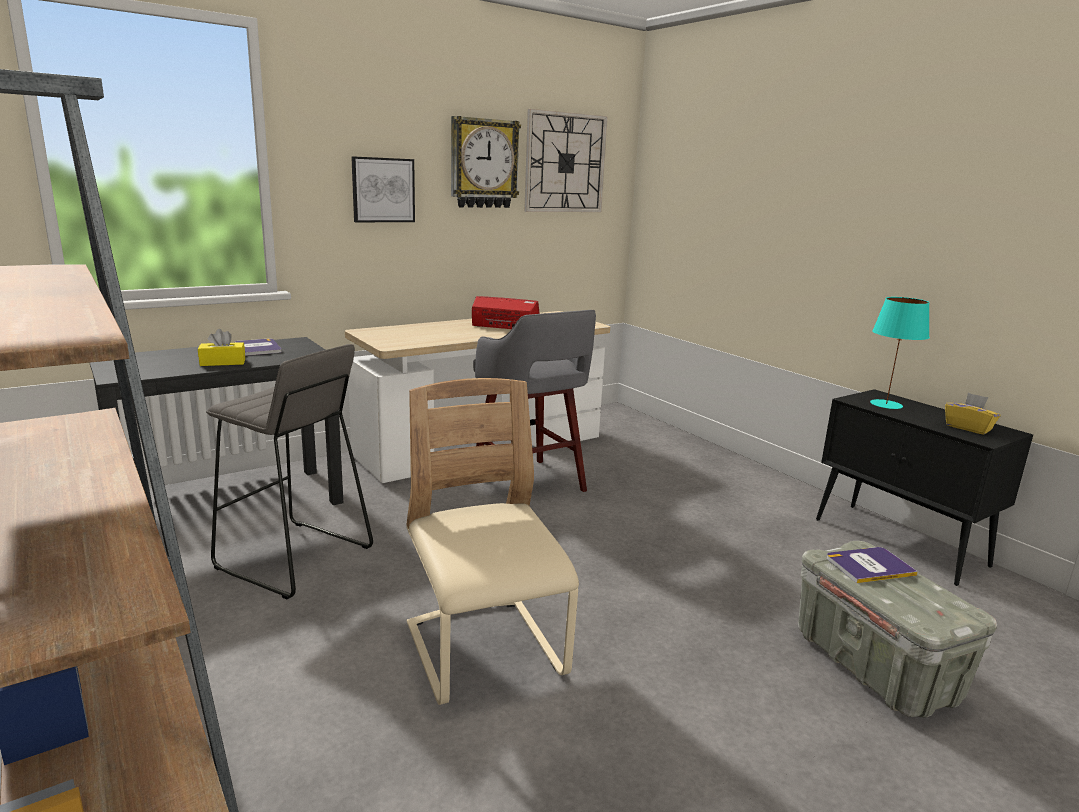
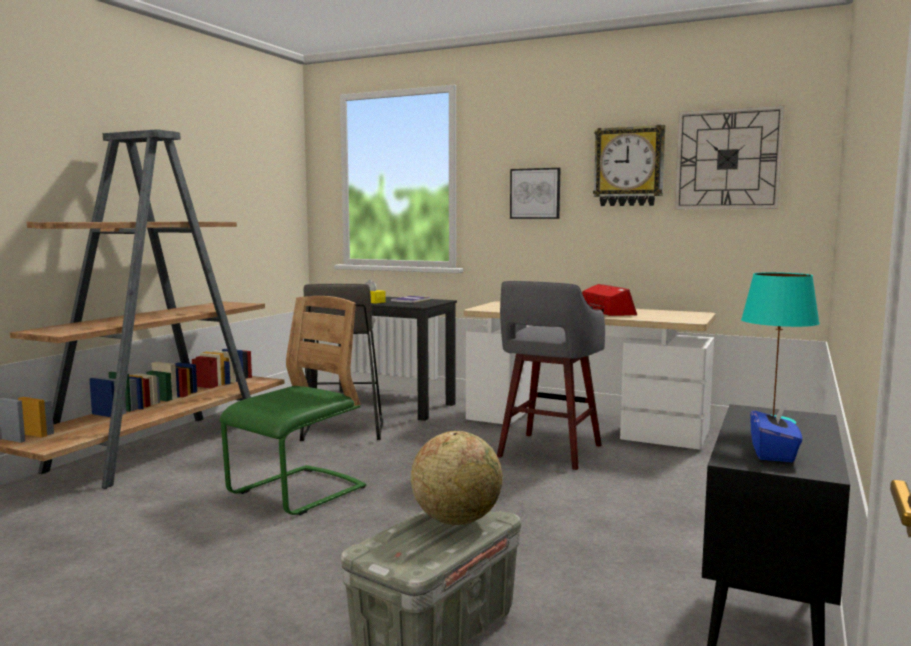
camera: 60 degrees right, 10 degrees down
beige chair [406,378,579,705] -> green chair [219,296,366,515]
book [827,547,918,583] -> globe [411,431,502,525]
yellow tissue box [945,393,1000,435] -> blue tissue box [750,403,802,462]

